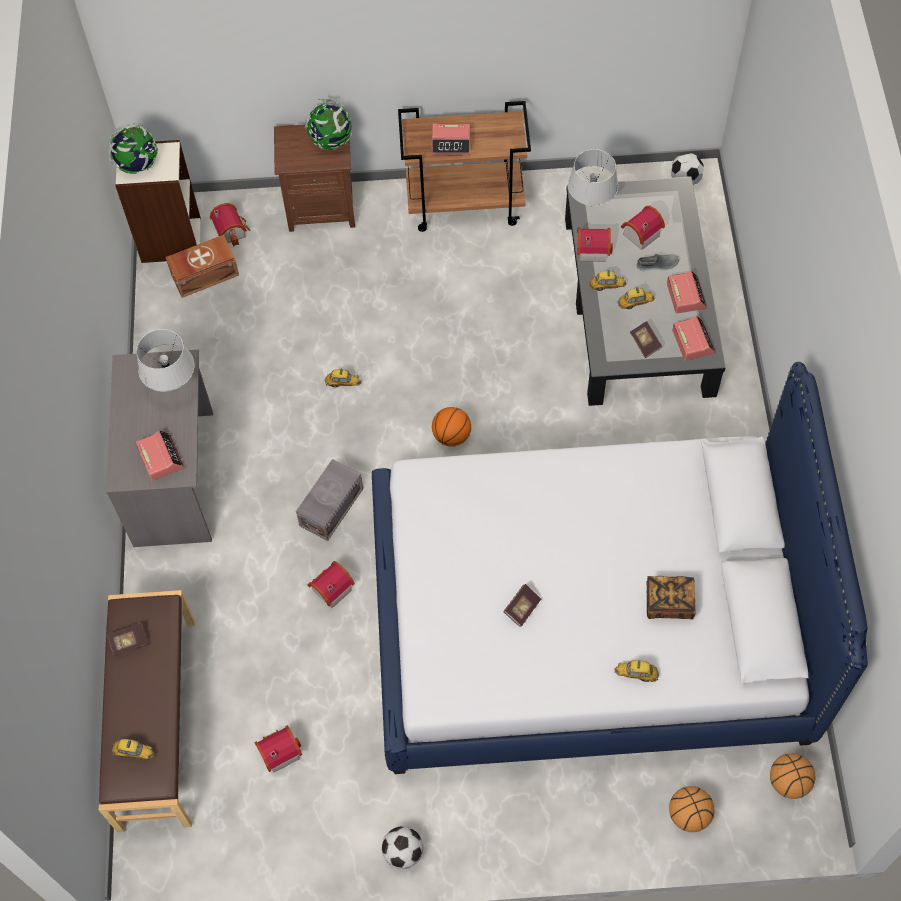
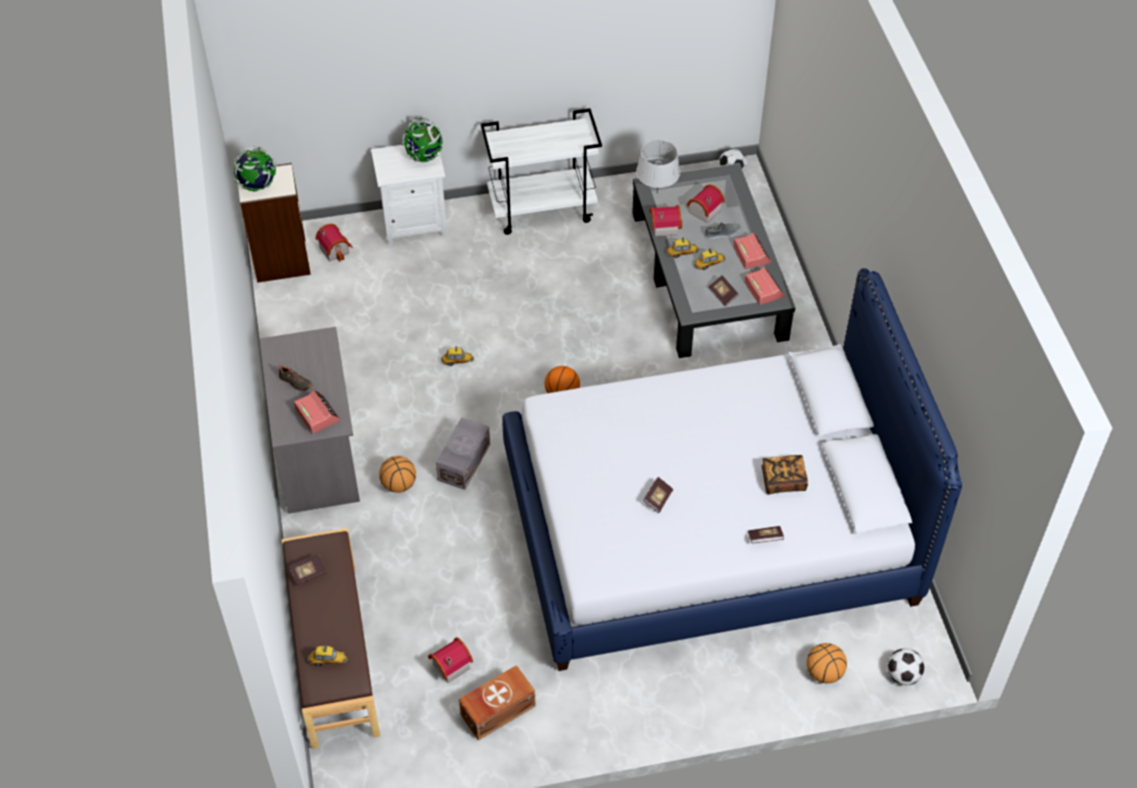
camera: 10 degrees left, 10 degrees down
grey table lamp [136,329,195,392] -> none
brown storage box [166,235,239,298] -> brown storage box moved to [459,665,536,740]
brown nightstand [274,124,355,232] -> white nightstand [371,145,447,245]
toy house [307,561,355,609] -> none
football [382,826,423,869] -> football moved to [887,648,924,685]
brown cart [398,101,531,232] -> white cart [481,108,602,235]
alarm clock [432,124,470,155] -> none
toy car [614,660,659,682] -> book [748,526,784,544]
basketball [770,753,815,799] -> basketball moved to [379,456,416,493]
none -> black shoe [278,364,312,391]

